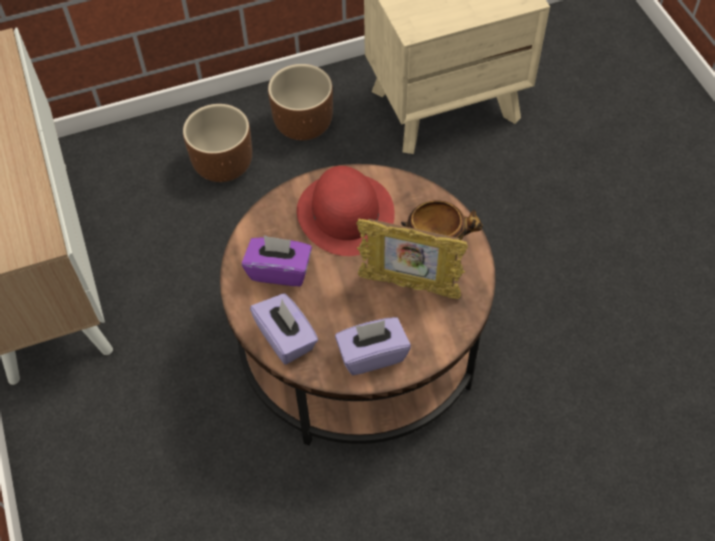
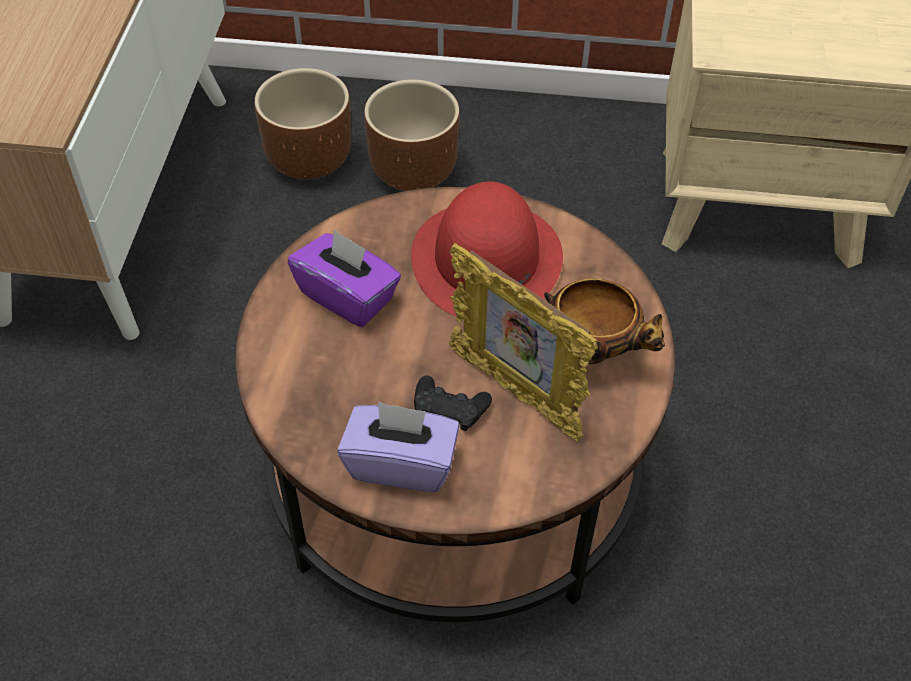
camera: 25 degrees right, 5 degrees down
purple tissue box [250,293,318,365] -> none
brown planter [268,64,333,141] -> brown planter moved to [254,68,351,179]
none -> black game controller [414,375,492,431]

